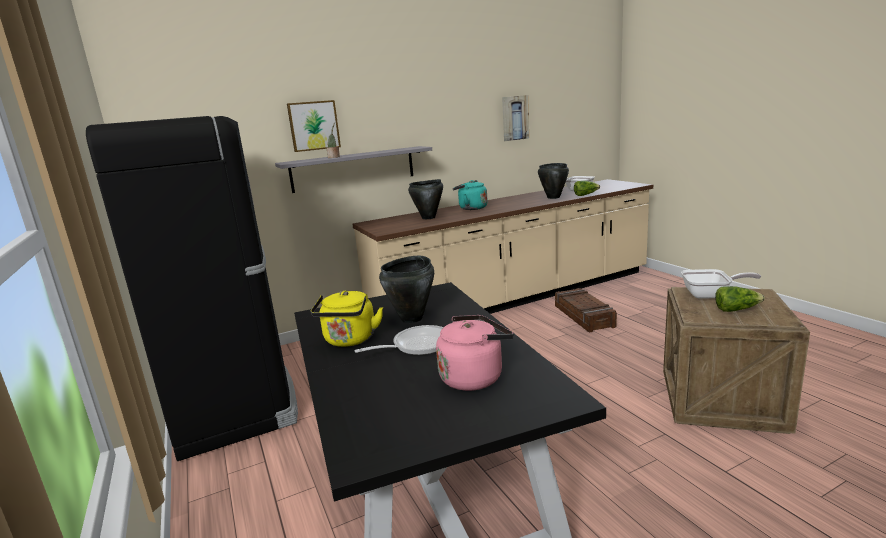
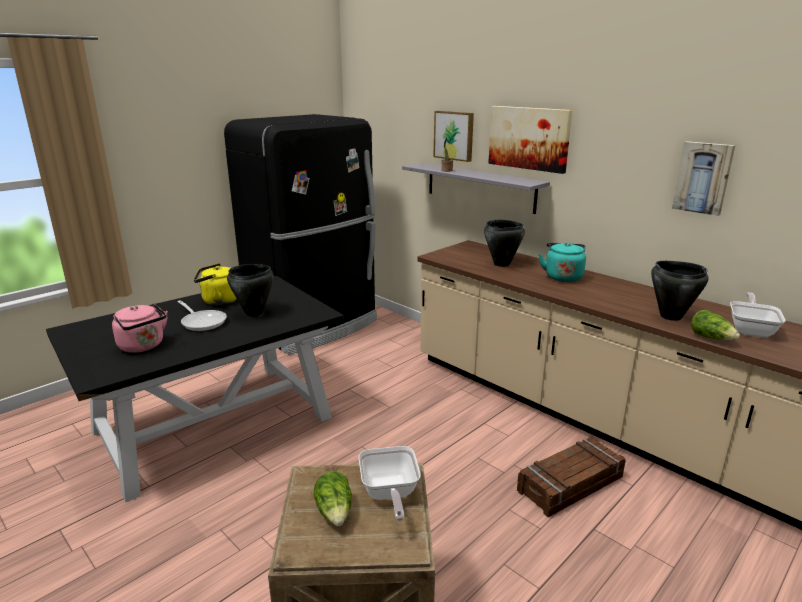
camera: 70 degrees right, 5 degrees up
none -> picture [488,106,573,174]

